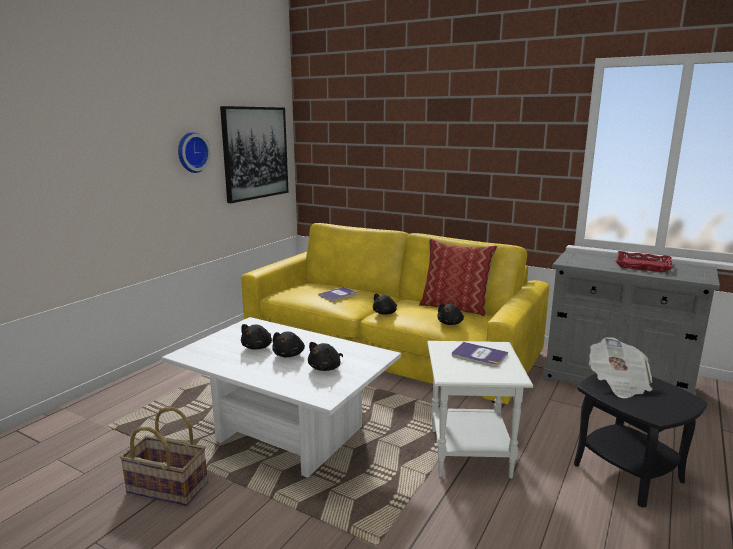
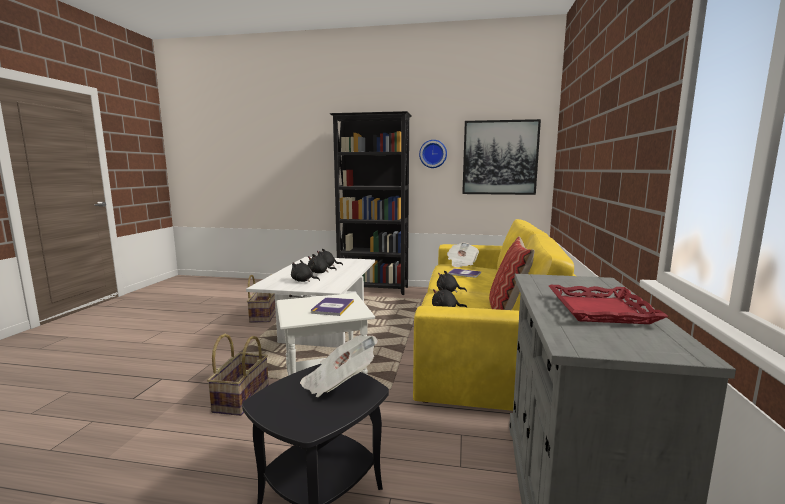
camera: 70 degrees right, 5 degrees down
none -> basket [207,334,269,416]
none -> black bookcase [330,111,412,295]
none -> newspaper [447,243,479,267]

